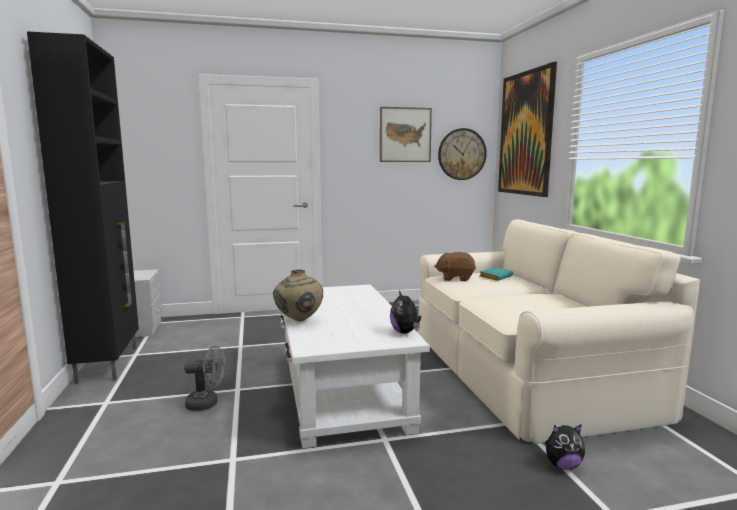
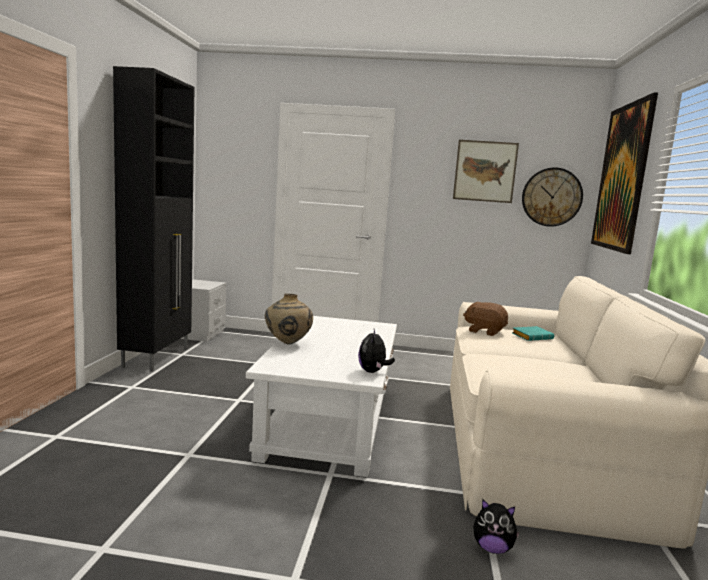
camera: 20 degrees right, 0 degrees up
grey fan [184,346,226,411] -> none

